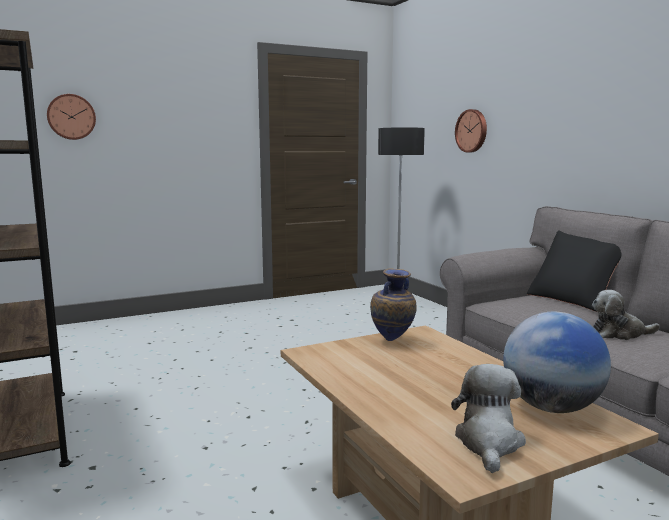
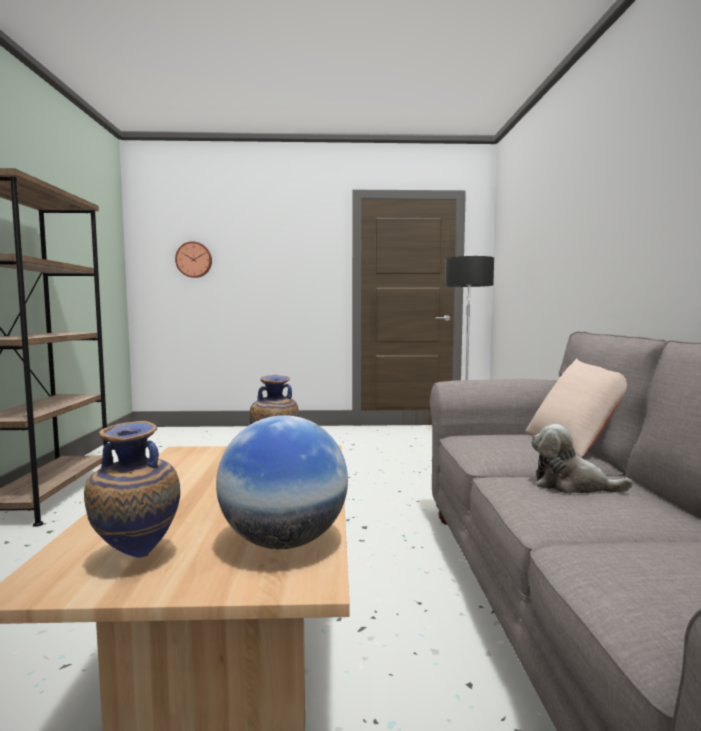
camera: 25 degrees right, 5 degrees down
plush toy [451,364,526,473] -> vase [84,421,180,558]
wall clock [455,109,487,152] -> none
black pillow [527,230,622,312] -> beige pillow [525,359,627,458]

